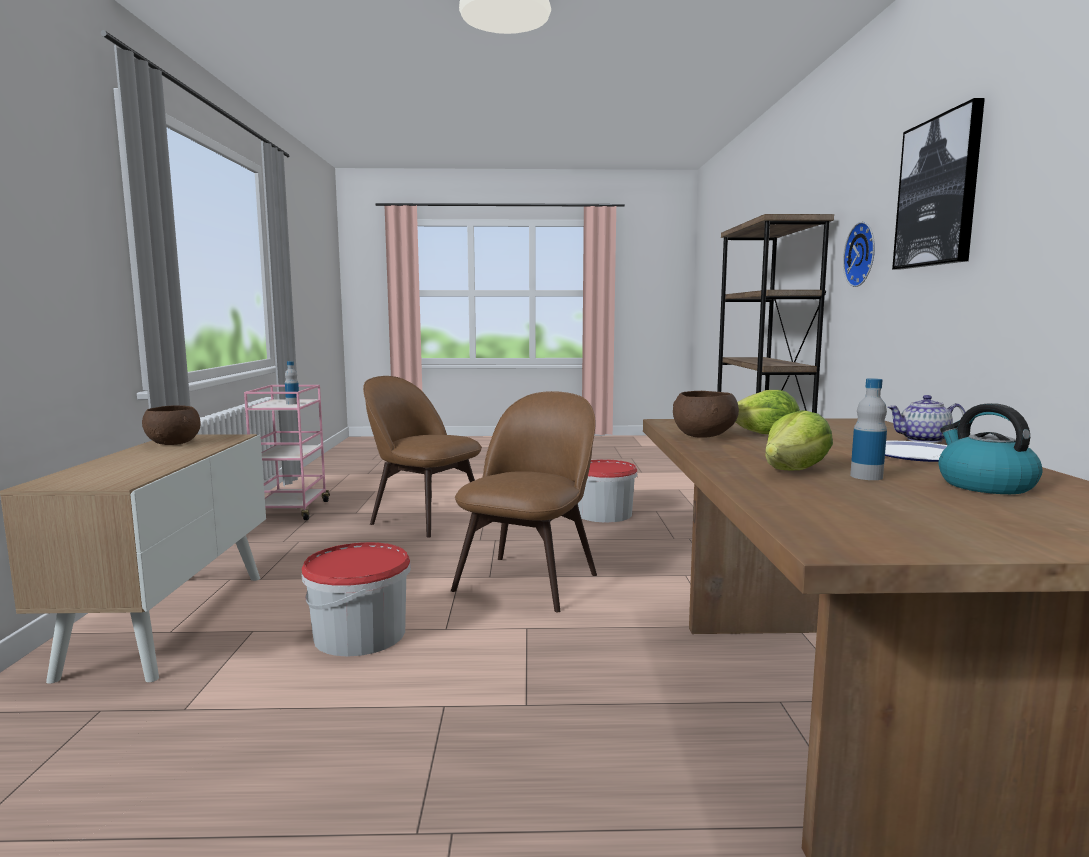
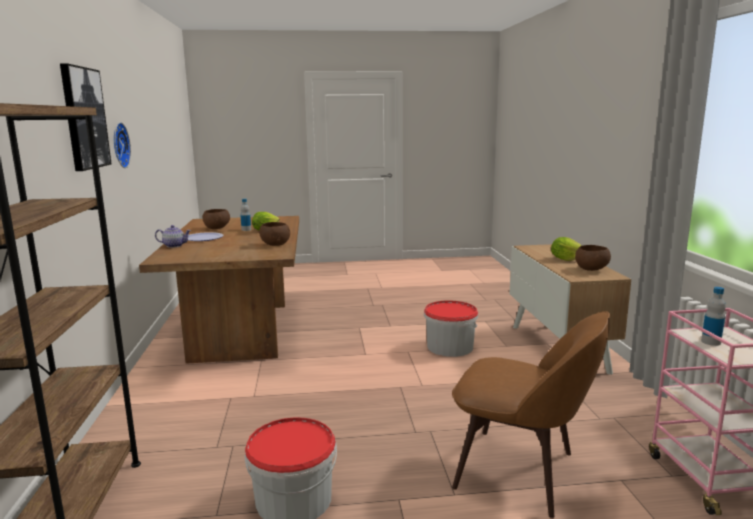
camera: 175 degrees right, 5 degrees up
brown chair [451,391,597,612] -> none
lettuce [736,390,800,434] -> lettuce moved to [551,237,582,261]
wall clock [843,222,875,287] -> wall clock moved to [114,122,131,168]
kettle [939,403,1042,494] -> brown bowl [202,209,230,229]

